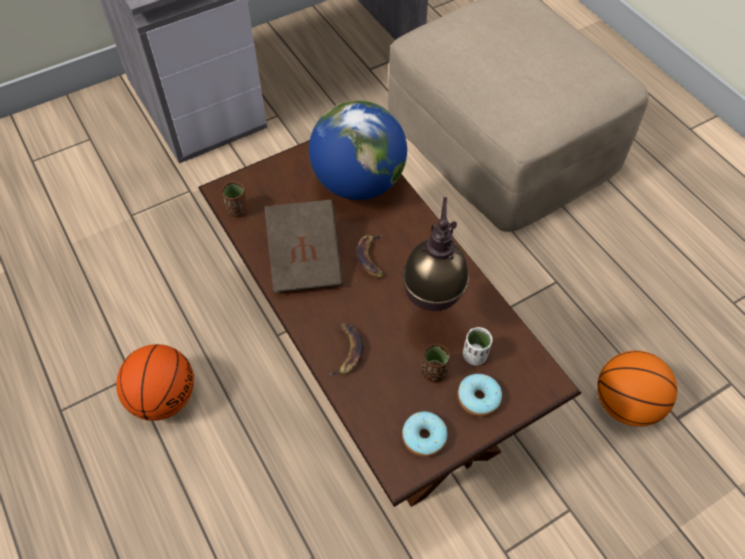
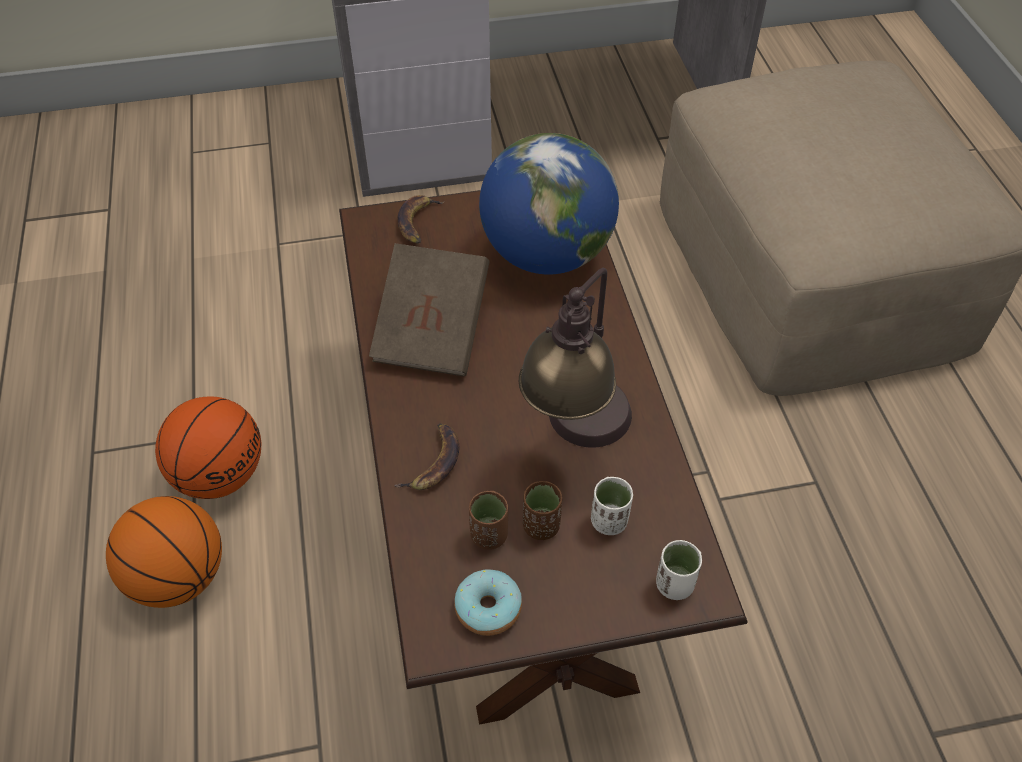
camera: 20 degrees right, 5 degrees down
brown cup [222,181,248,217] -> brown cup moved to [469,491,508,550]
banana [356,235,384,277] -> banana moved to [398,195,445,244]
donut [458,374,502,416] -> none
basketball [597,351,677,427] -> basketball moved to [106,496,222,608]
none -> white cup [656,540,702,600]

